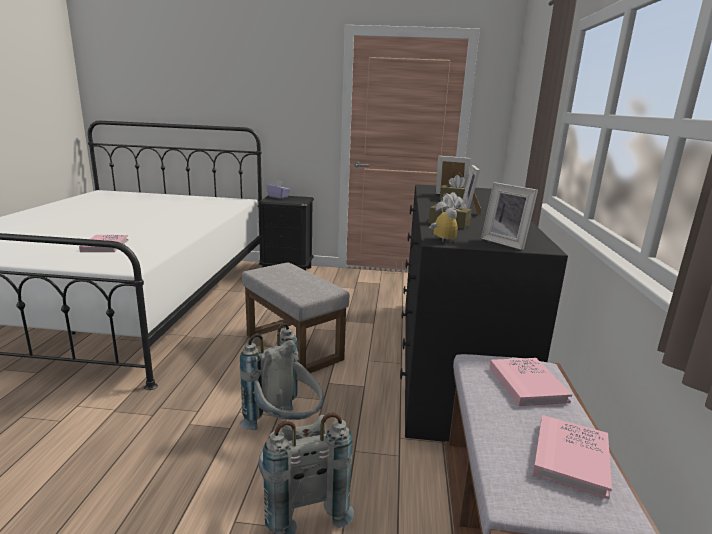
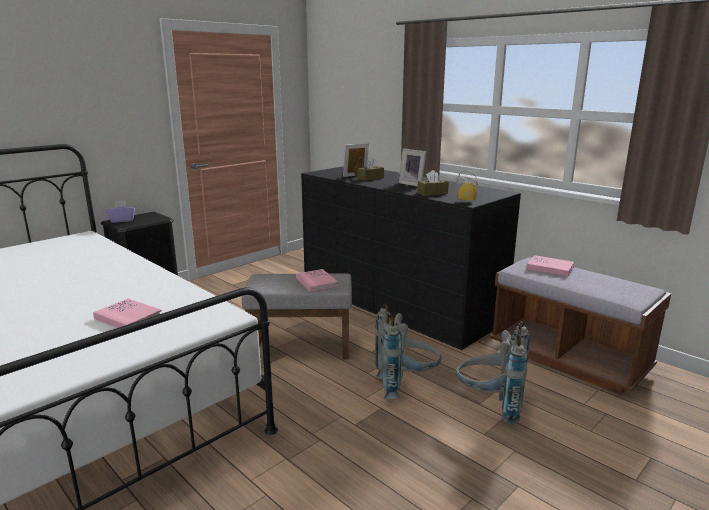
camera: 50 degrees left, 0 degrees up
picture frame [481,182,538,250] -> none
pink book [533,415,612,499] -> pink book moved to [296,269,338,292]

